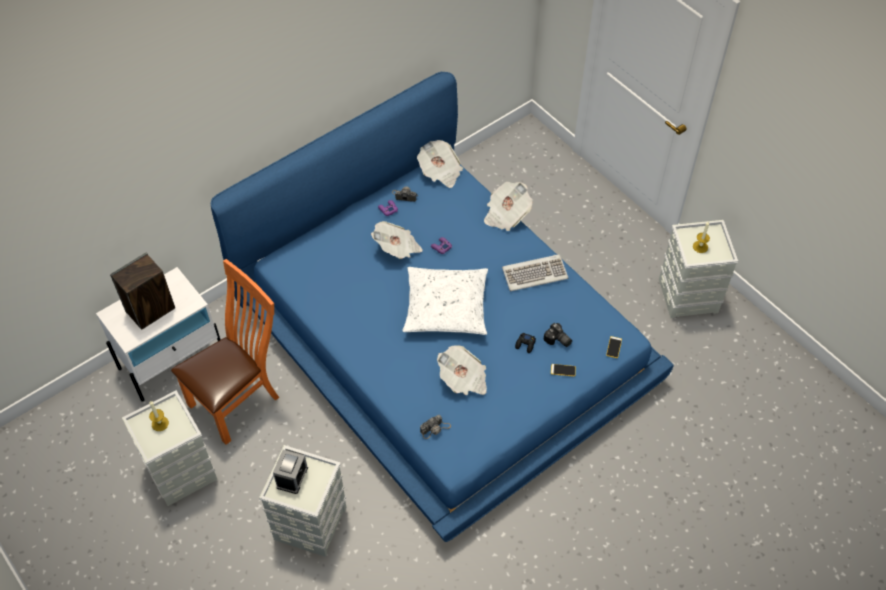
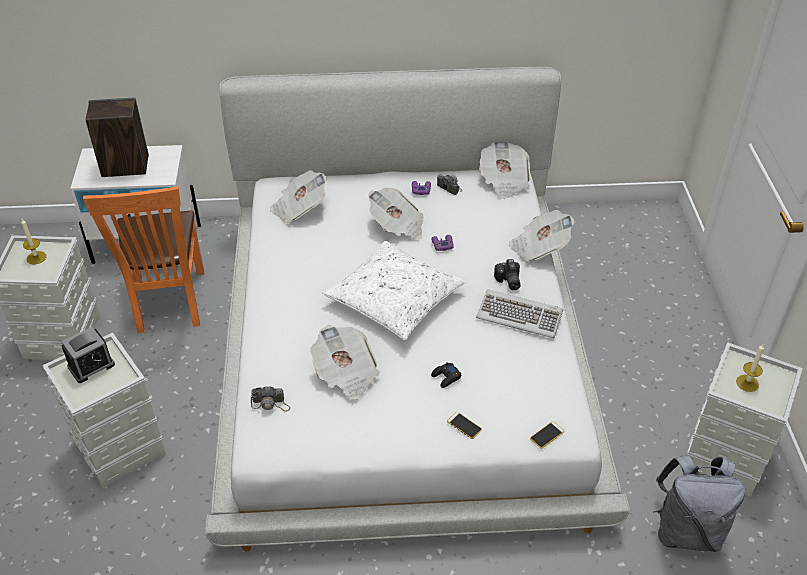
camera: 35 degrees right, 10 degrees down
orange chair [171,259,279,445] -> orange chair turned 90 degrees clockwise [83,186,204,333]
blue bed [211,72,674,542] -> white bed [205,67,630,552]
camera [543,322,572,347] -> camera moved to [494,259,521,290]
none -> newspaper [270,170,327,223]
none -> grey backpack [653,455,745,552]

